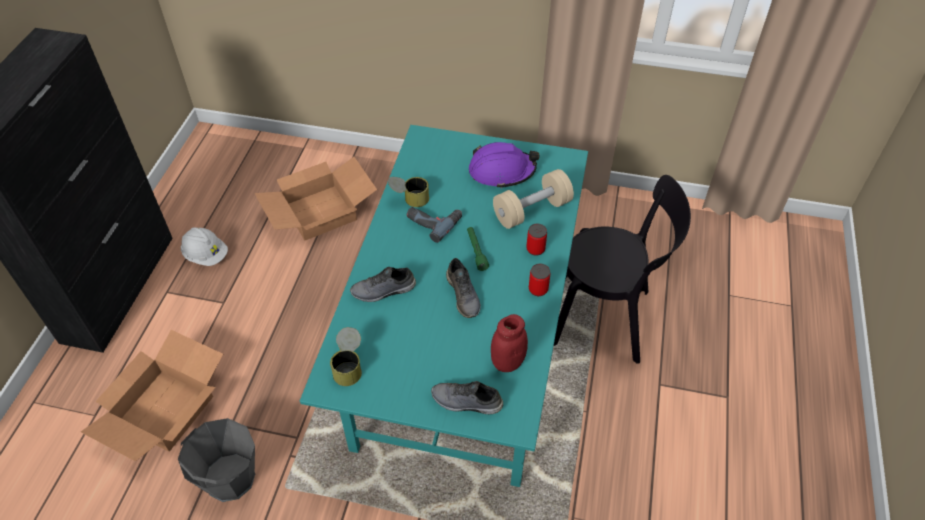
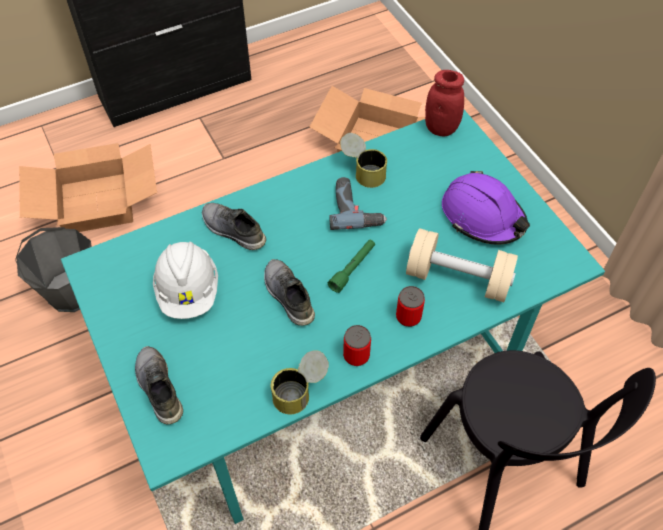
camera: 50 degrees right, 5 degrees up
white hard hat [181,227,228,266] -> white hard hat moved to [153,242,218,319]
can [330,327,362,386] -> can moved to [271,351,329,414]
grey shoe [446,258,481,318] -> grey shoe turned 120 degrees clockwise [264,259,315,326]
red jar [491,314,528,372] -> red jar moved to [425,70,464,137]

